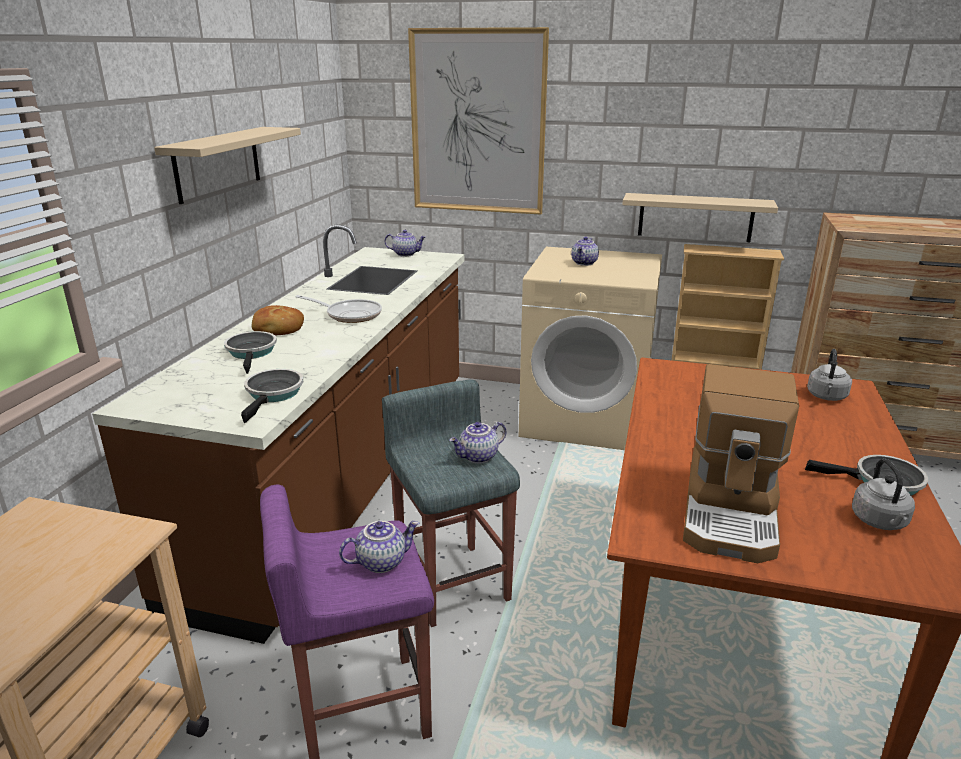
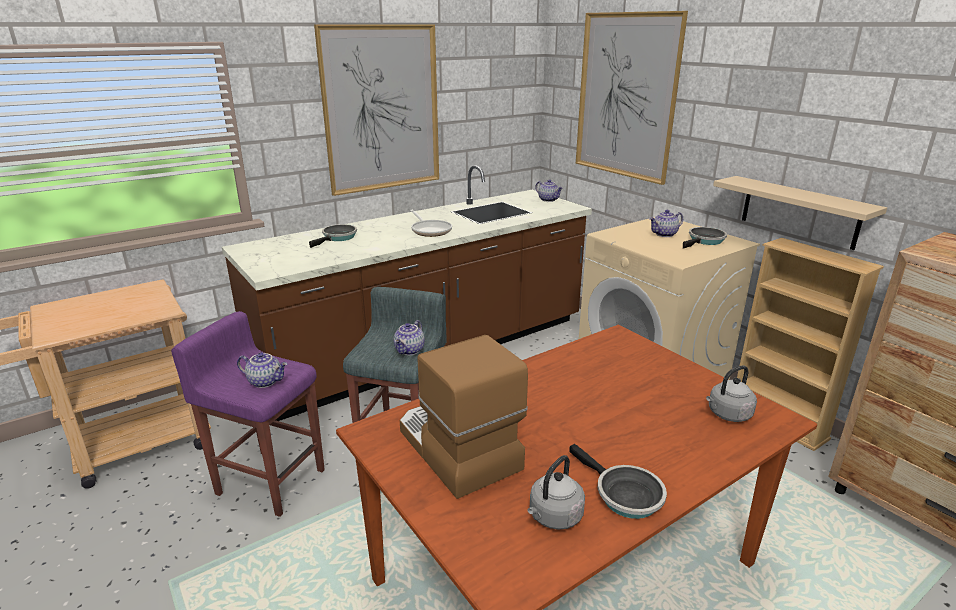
camera: 40 degrees right, 0 degrees up
beige shelf [154,127,301,204] -> picture [314,24,439,196]
frying pan [241,369,303,423] -> frying pan moved to [683,227,727,249]
bread [251,305,304,335] -> none
teapot [449,422,506,464] -> teapot turned 75 degrees counterclockwise [394,320,425,355]
coffee machine [683,364,799,563] -> coffee machine turned 90 degrees clockwise [400,335,528,499]

